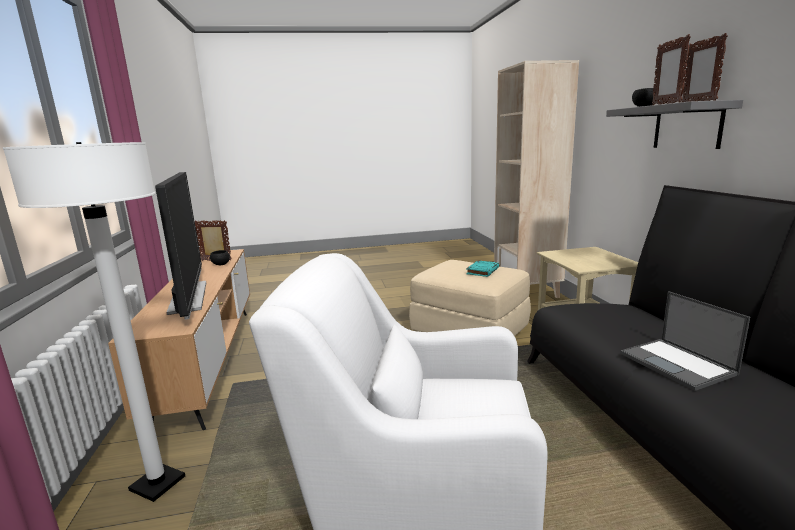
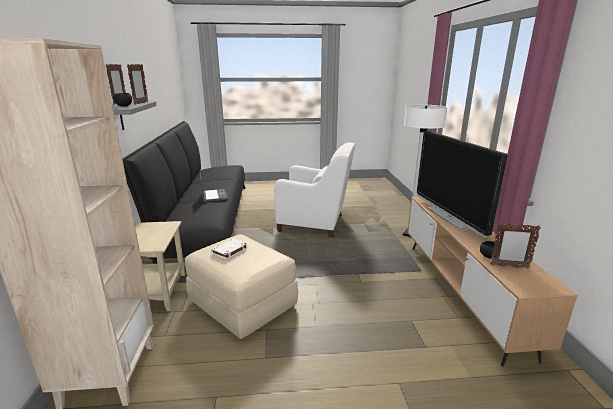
camera: 175 degrees left, 5 degrees up
turquoise book [466,260,499,277] -> white book [211,238,248,260]

